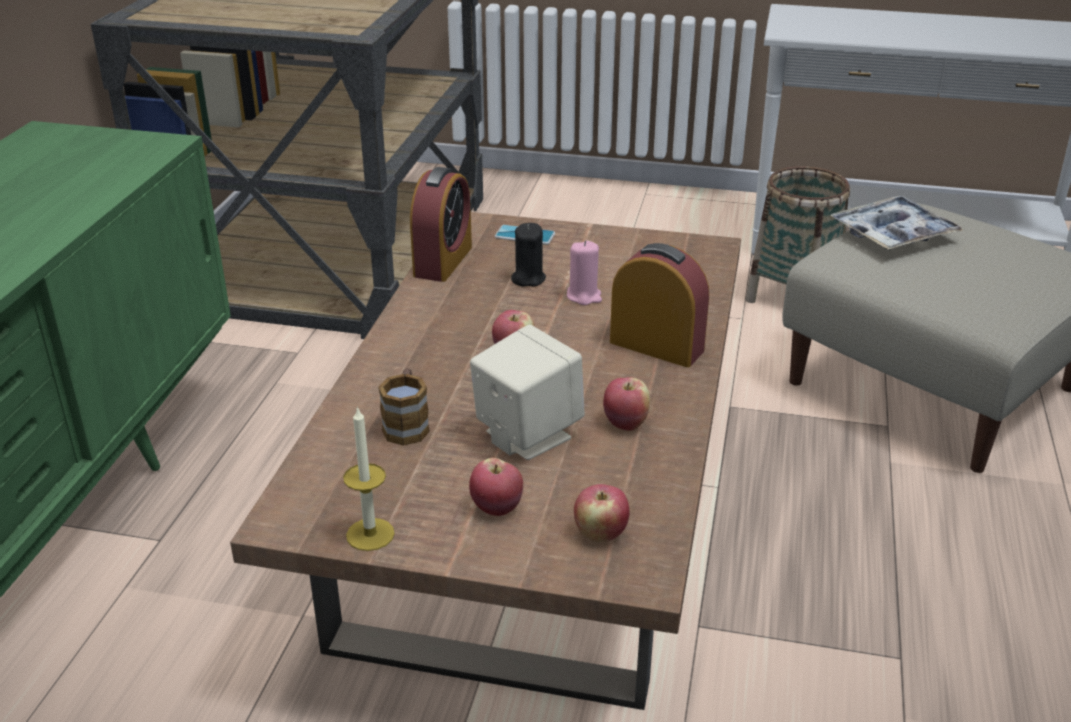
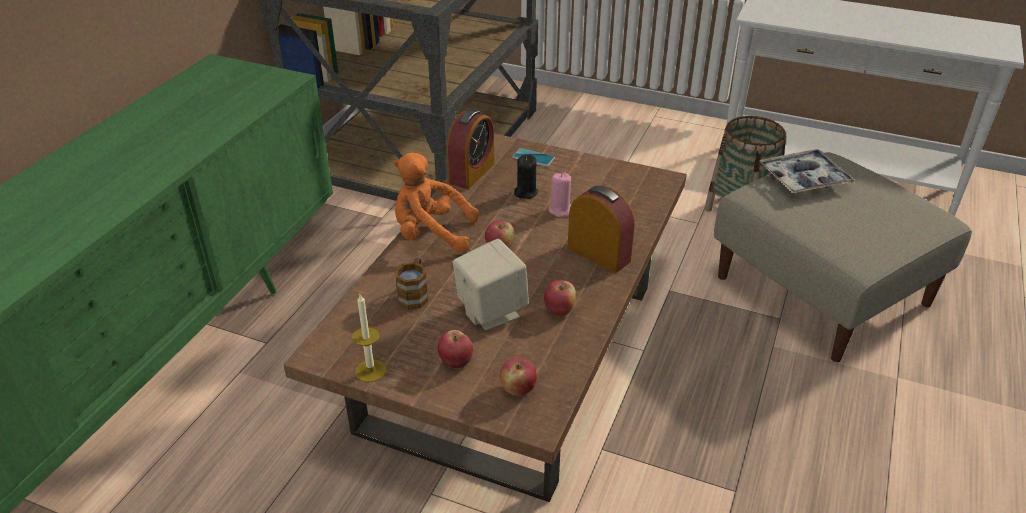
camera: 10 degrees right, 5 degrees up
none -> orange plush toy [393,153,479,253]

